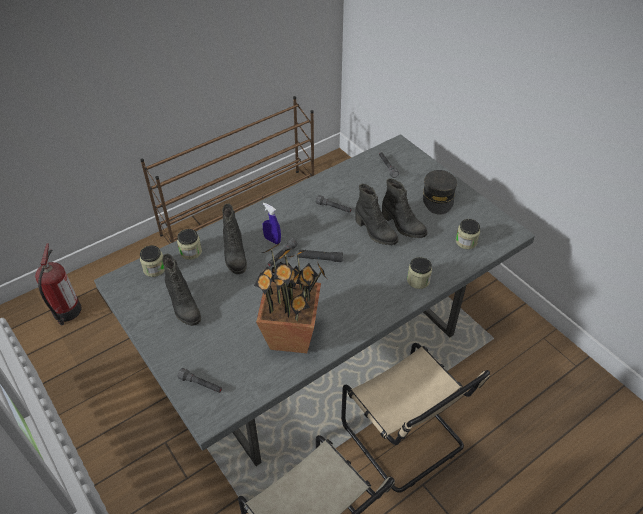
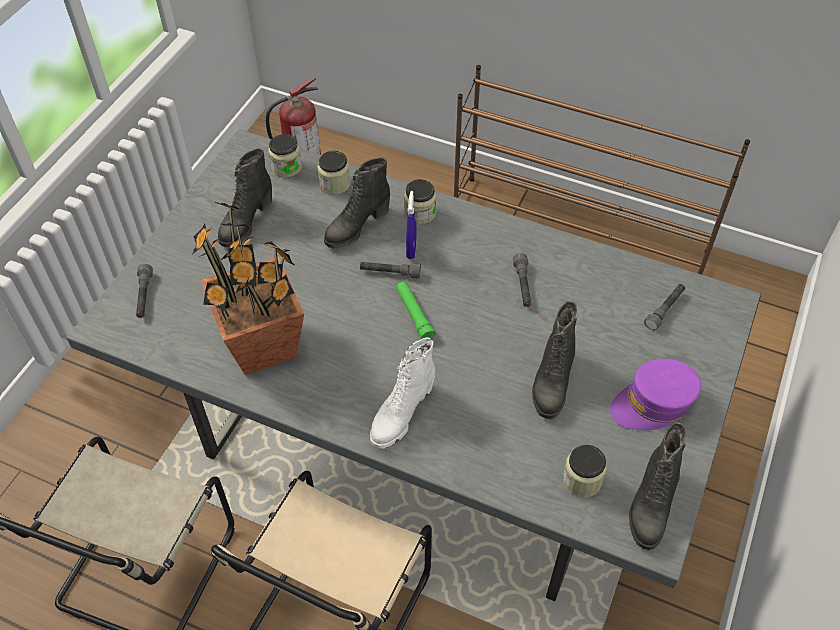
camera: 60 degrees right, 5 degrees up
black flashlight [298,250,343,262] -> green flashlight [396,282,436,339]
black boot [355,184,398,245] -> black boot moved to [629,422,686,550]
jar [407,257,432,289] -> jar moved to [404,179,436,224]
grey cap [423,170,457,215] -> purple cap [610,359,701,430]
none -> white boot [370,337,435,449]

